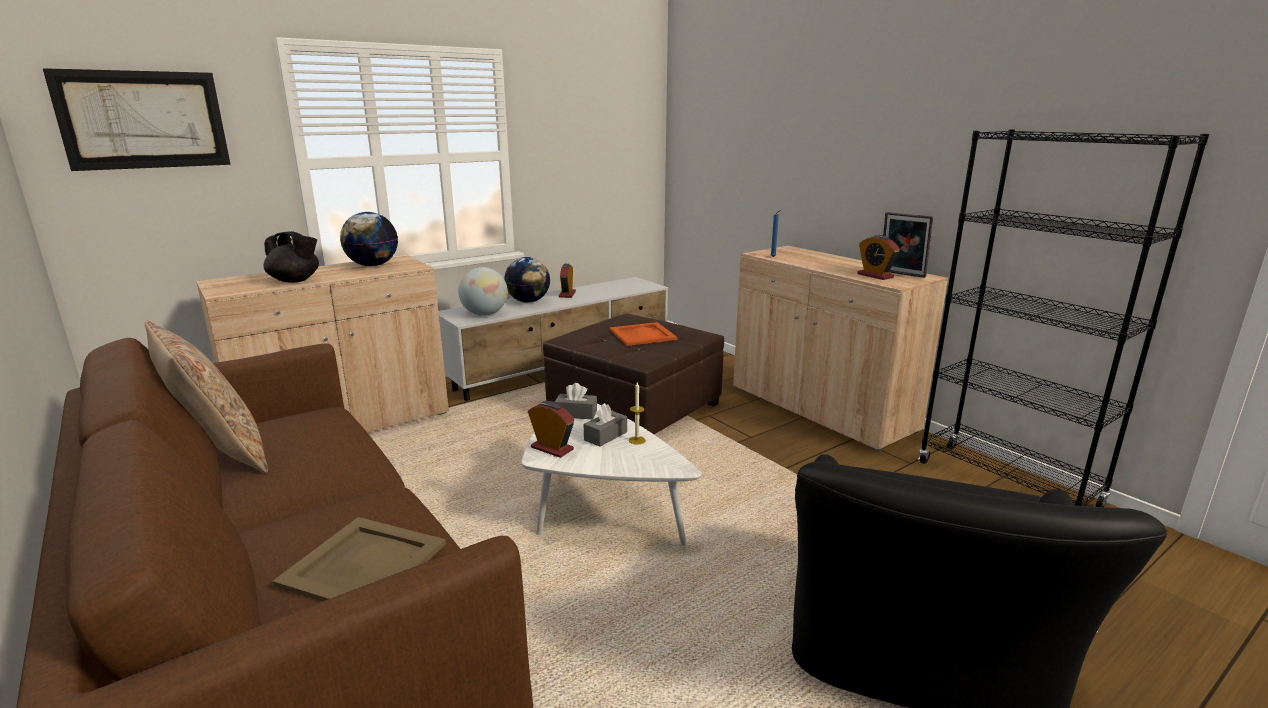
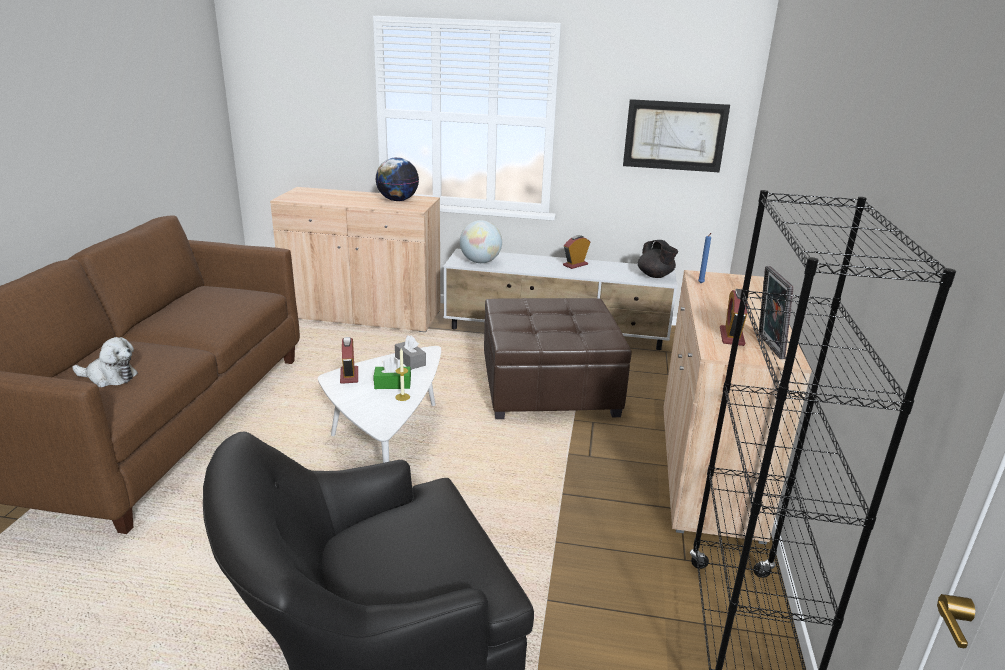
camera: 45 degrees right, 5 degrees up
picture [43,68,231,171] -> picture moved to [623,99,730,172]
beige pillow [145,321,268,473] -> none
black teapot [263,231,319,283] -> black teapot moved to [637,240,678,278]
beige tray [272,517,446,602] -> plush toy [72,337,138,387]
globe [504,257,550,302] -> none
grey tissue box [584,403,627,447] -> green tissue box [374,357,411,389]
orange tray [610,322,678,346] -> none

